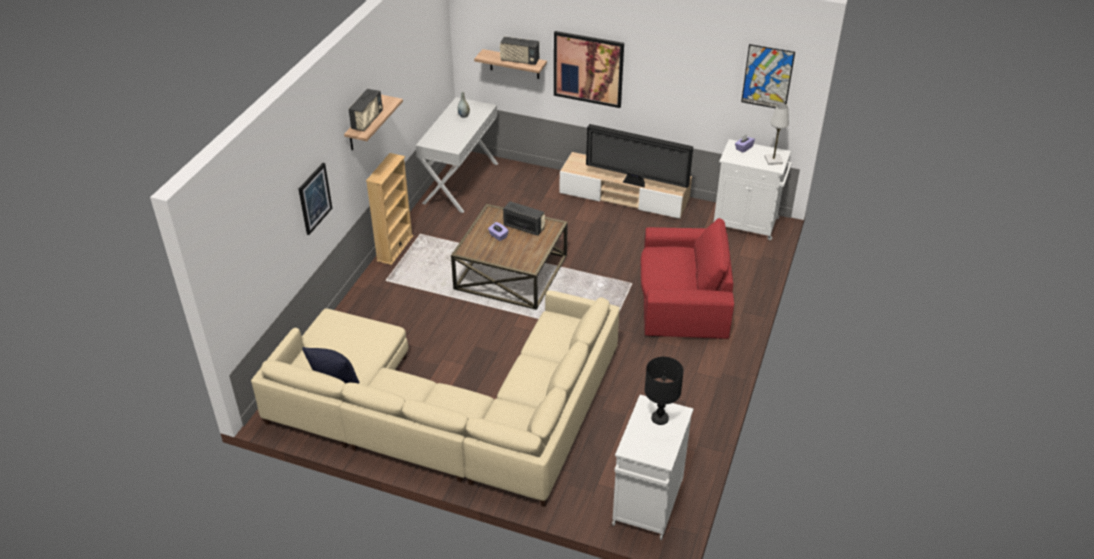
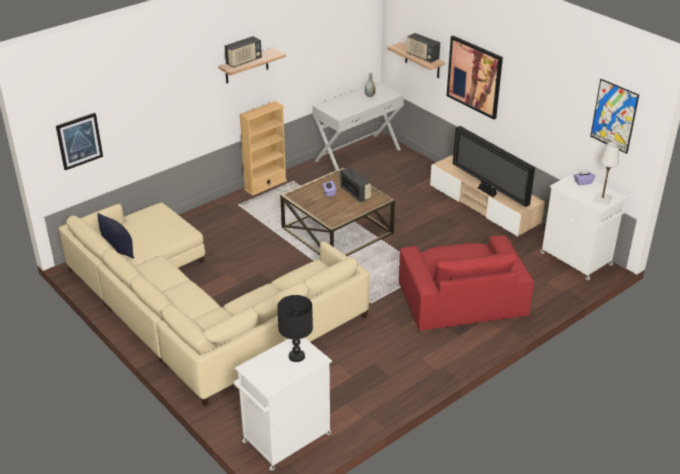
camera: 30 degrees right, 5 degrees down
picture [298,163,332,235] -> picture moved to [56,113,103,170]
red armchair [641,218,734,339] -> red armchair turned 45 degrees clockwise [399,235,534,331]

